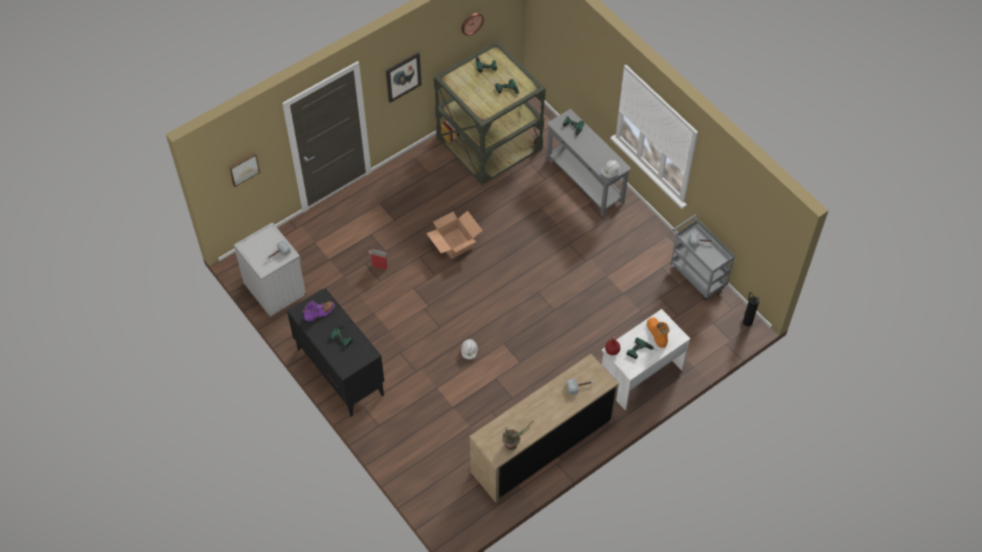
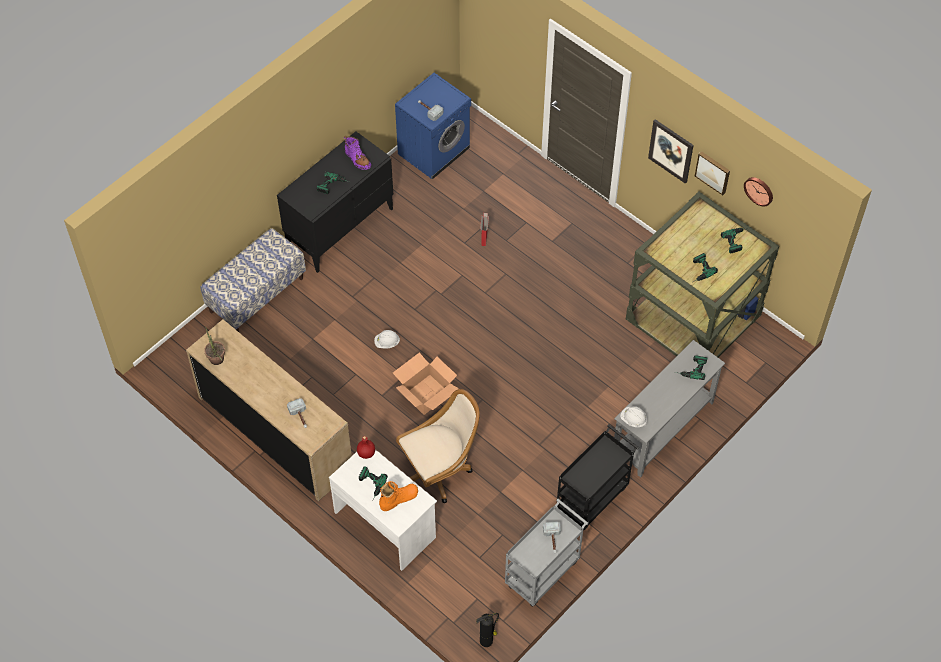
camera: 80 degrees right, 0 degrees up
picture [229,152,260,187] -> picture moved to [695,151,730,195]
white washing machine [234,222,306,317] -> blue washing machine [395,73,471,179]
cardboard box [426,211,483,259] -> cardboard box moved to [393,353,459,415]
none -> bench [201,228,306,332]
none -> office chair [396,389,480,503]
none -> black cart [557,424,639,530]

